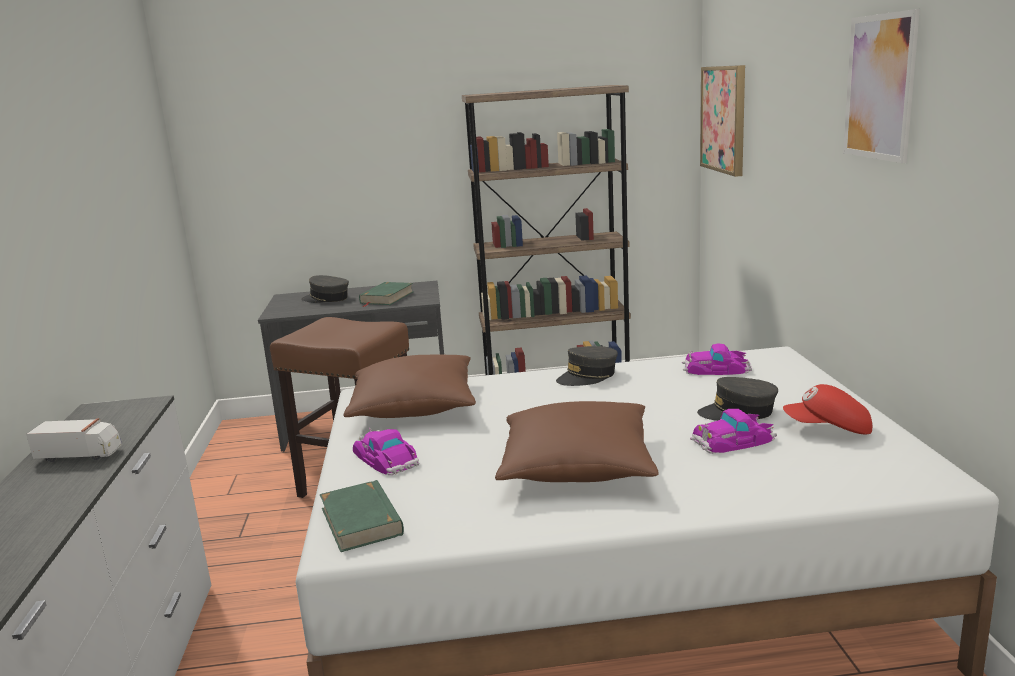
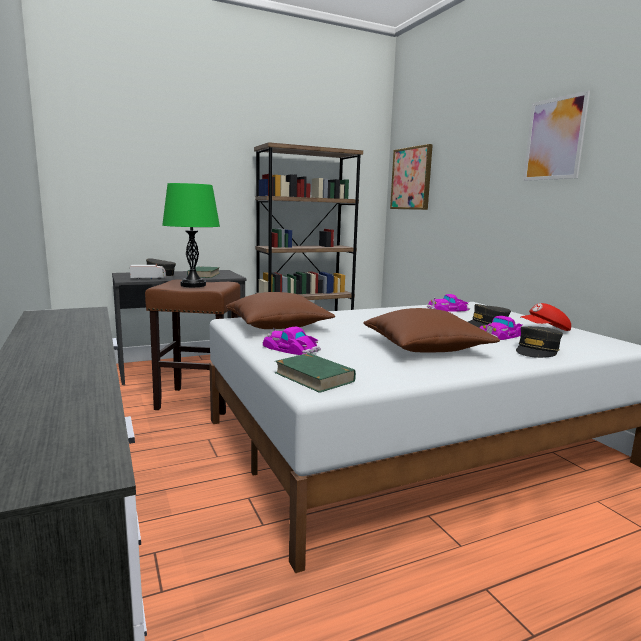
camera: 20 degrees left, 5 degrees down
toy truck [26,418,122,462] -> toy truck moved to [130,264,166,280]
grey cap [556,346,618,386] -> grey cap moved to [516,326,563,358]
none -> green table lamp [163,183,220,287]

